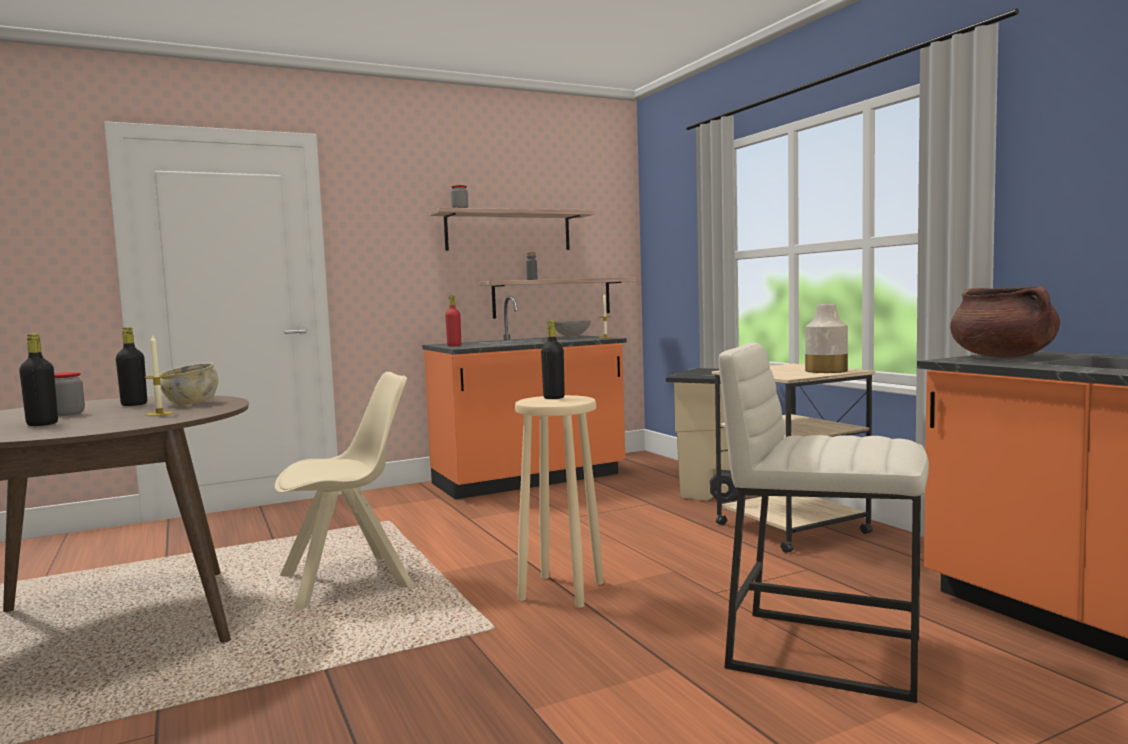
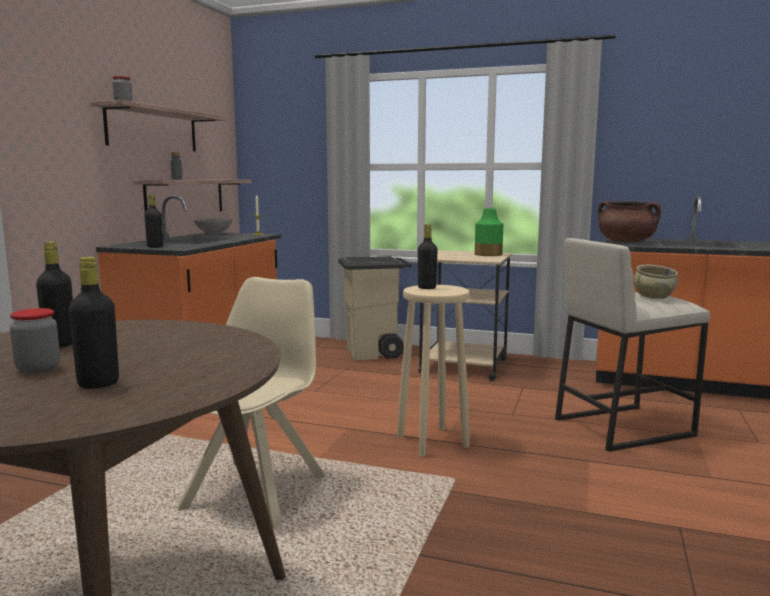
camera: 45 degrees left, 5 degrees up
candle [144,334,173,416] -> none
beige bowl [159,363,218,406] -> beige bowl moved to [634,264,678,299]
red bottle [445,295,461,346] -> black bottle [144,194,163,248]
beige vase [805,304,848,373] -> green vase [475,208,503,256]

